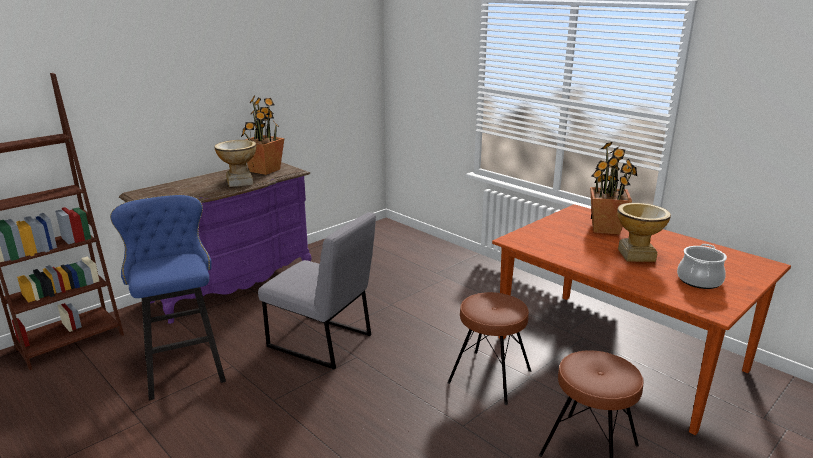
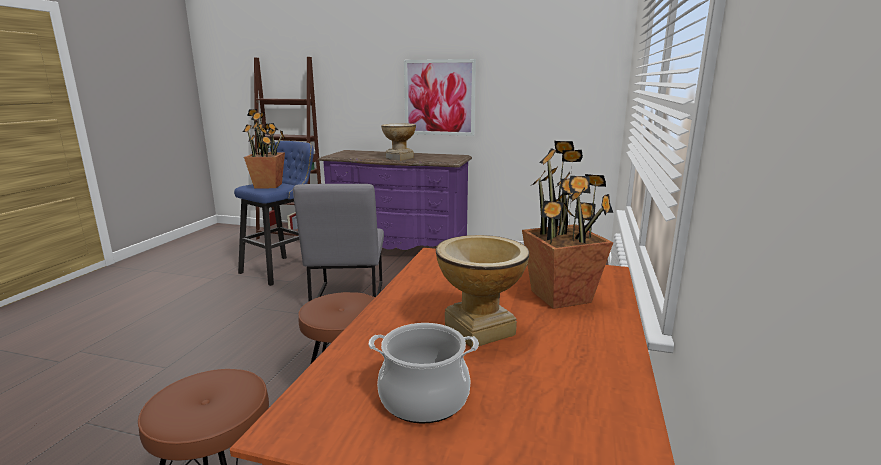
camera: 60 degrees right, 5 degrees down
potted plant [241,96,284,175] -> potted plant moved to [243,109,285,188]
none -> picture [404,59,476,136]

